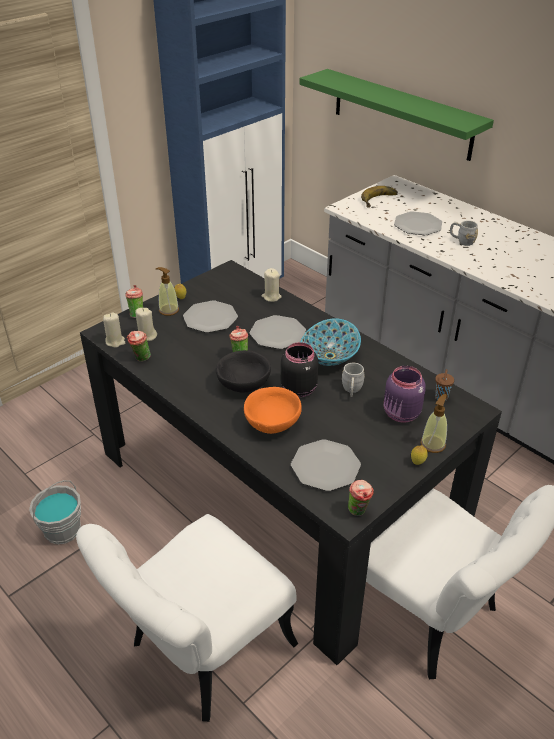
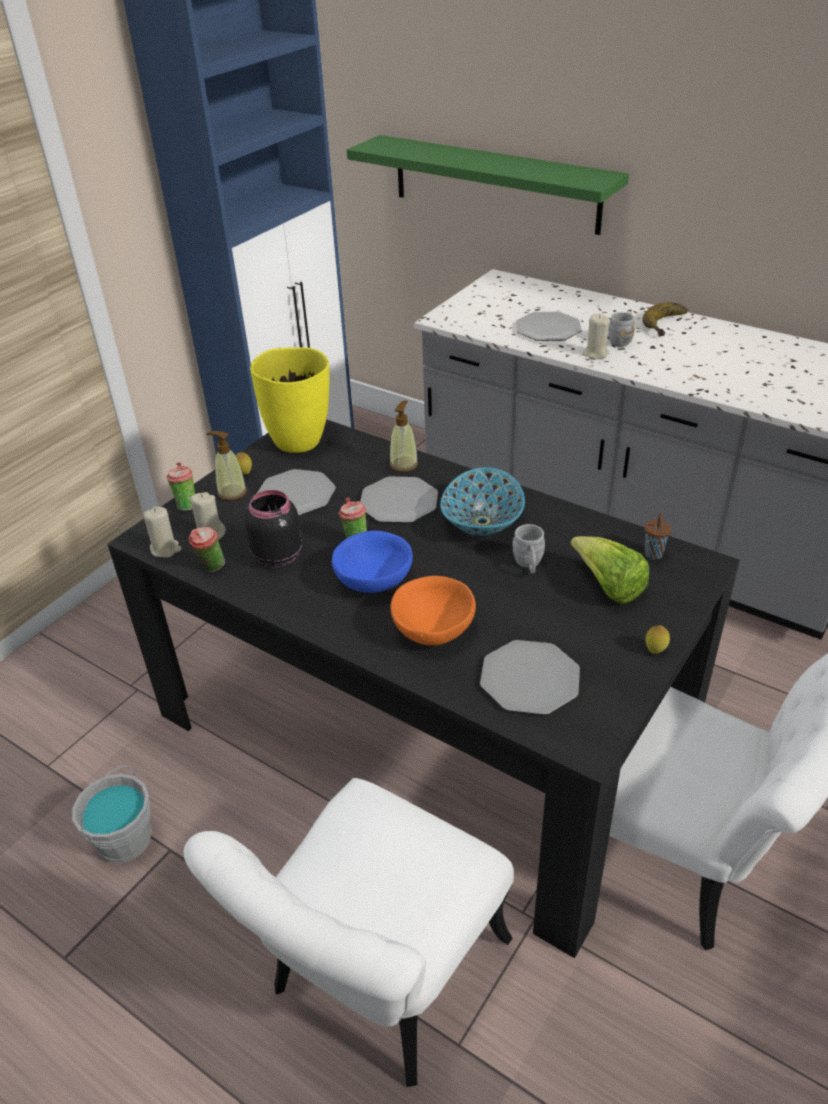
camera: 10 degrees left, 0 degrees up
black bowl [216,350,271,392] -> blue bowl [332,531,413,593]
beige candle [261,268,281,302] -> beige candle moved to [582,313,610,359]
black jar [281,342,318,397] -> black jar moved to [245,490,302,567]
cup [348,480,374,516] -> none
banana [361,186,398,208] -> banana moved to [643,302,688,336]
purple jar [384,366,426,423] -> lettuce [571,536,649,604]
soap dispenser [420,394,447,453] -> soap dispenser moved to [390,401,418,472]
none -> yellow vase [250,347,330,453]

